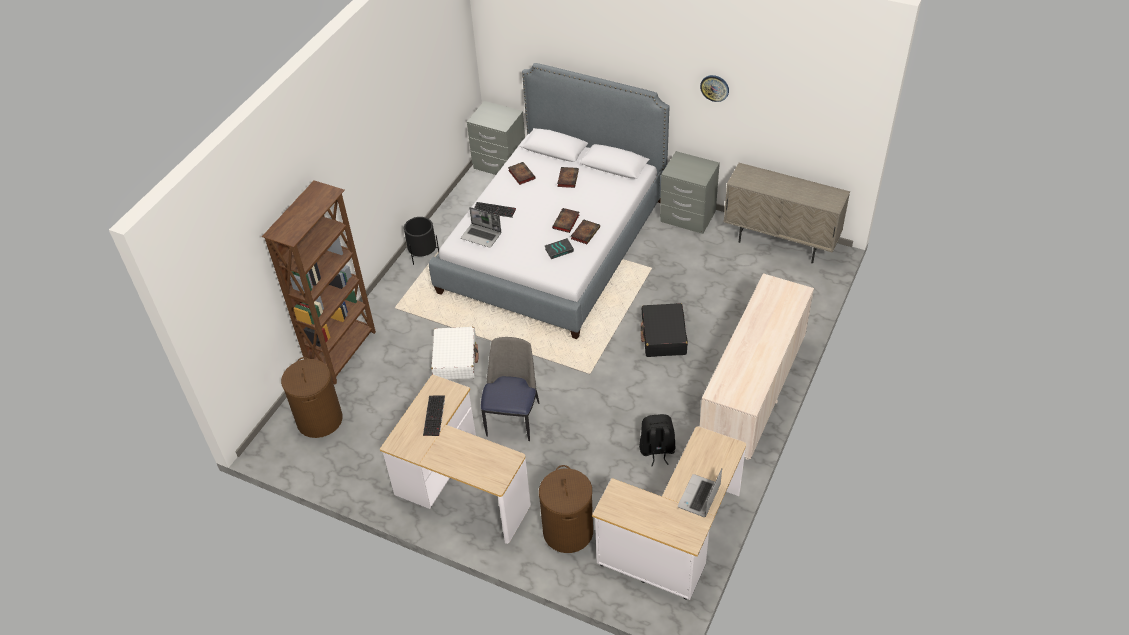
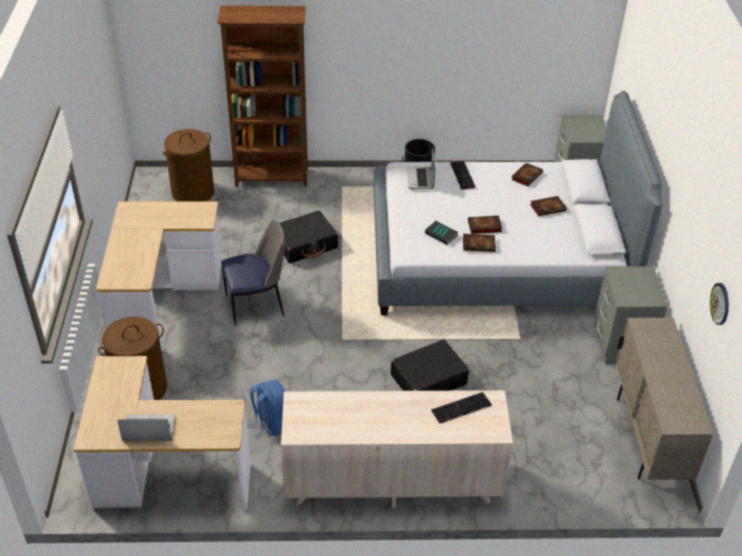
camera: 60 degrees right, 5 degrees down
keyboard [423,395,445,436] -> keyboard moved to [431,392,492,424]
white suitcase [431,327,479,379] -> black suitcase [280,211,338,263]
black backpack [639,414,675,466] -> blue backpack [247,380,285,437]
wall clock [700,75,729,102] -> wall clock moved to [710,283,729,325]

